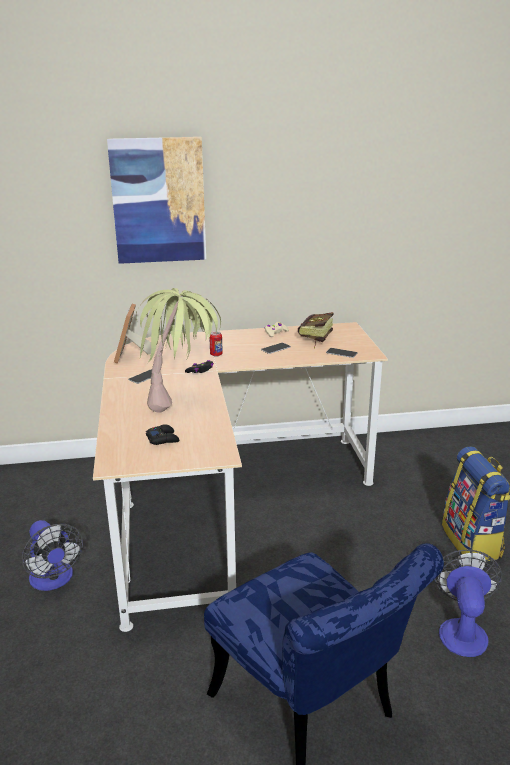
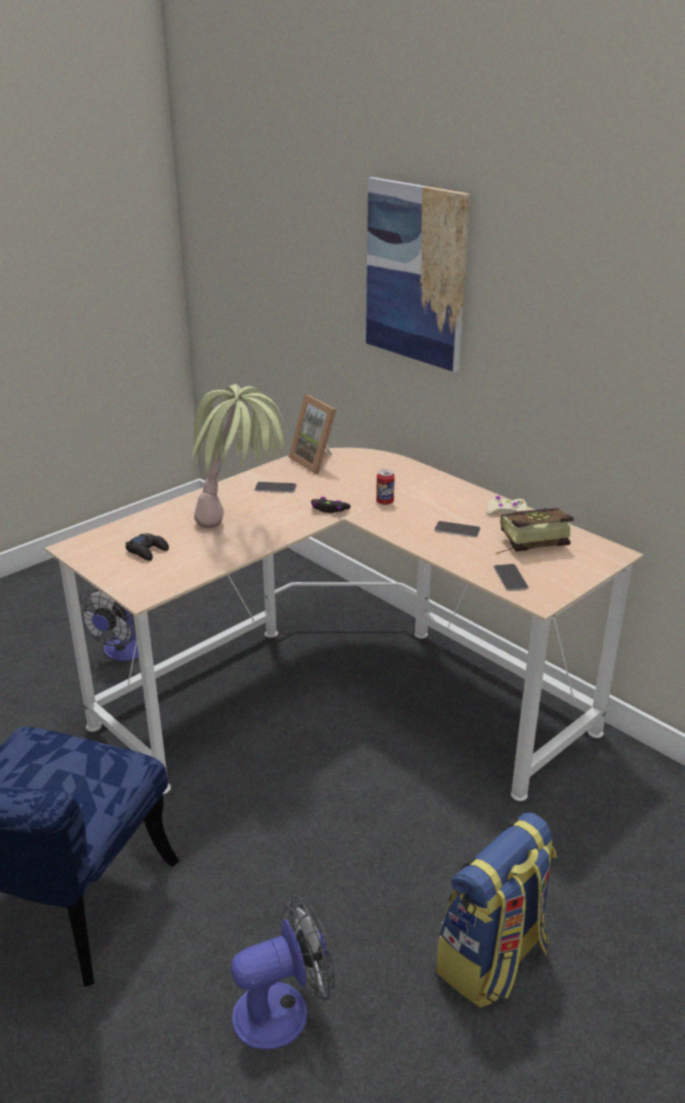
camera: 55 degrees right, 5 degrees up
picture frame [114,304,151,364] -> picture frame turned 90 degrees counterclockwise [289,395,336,474]

